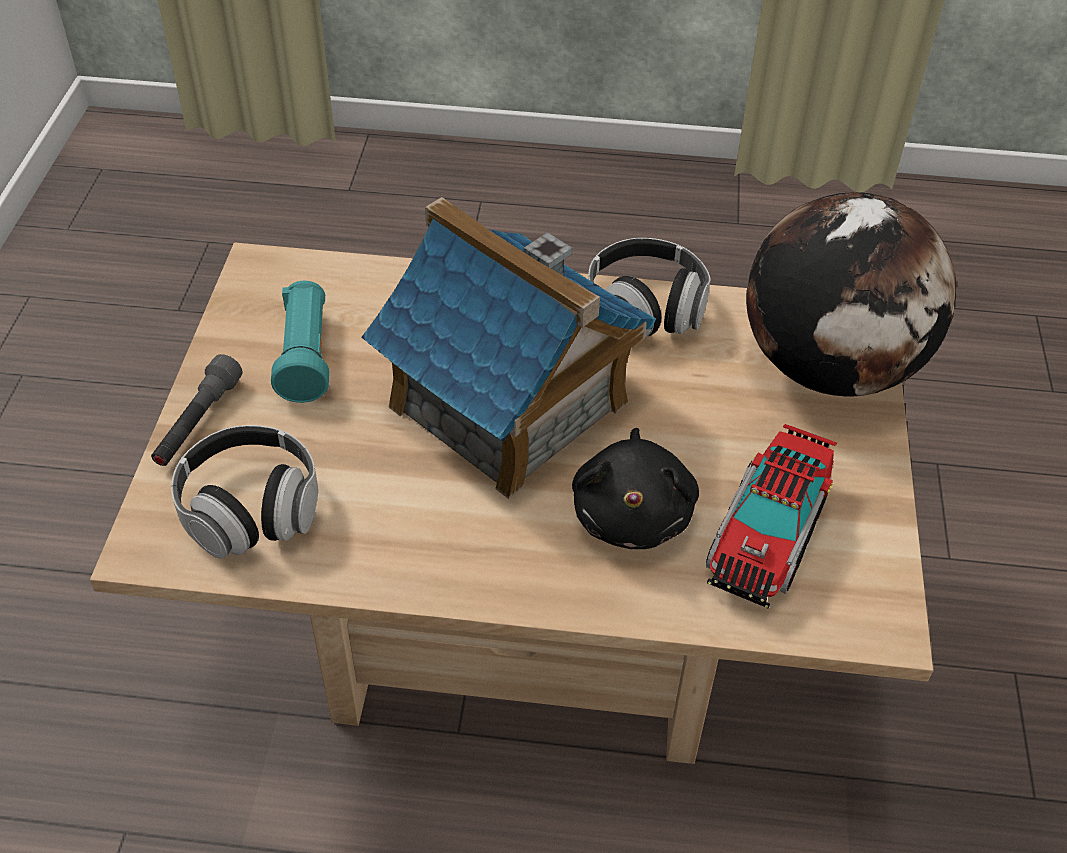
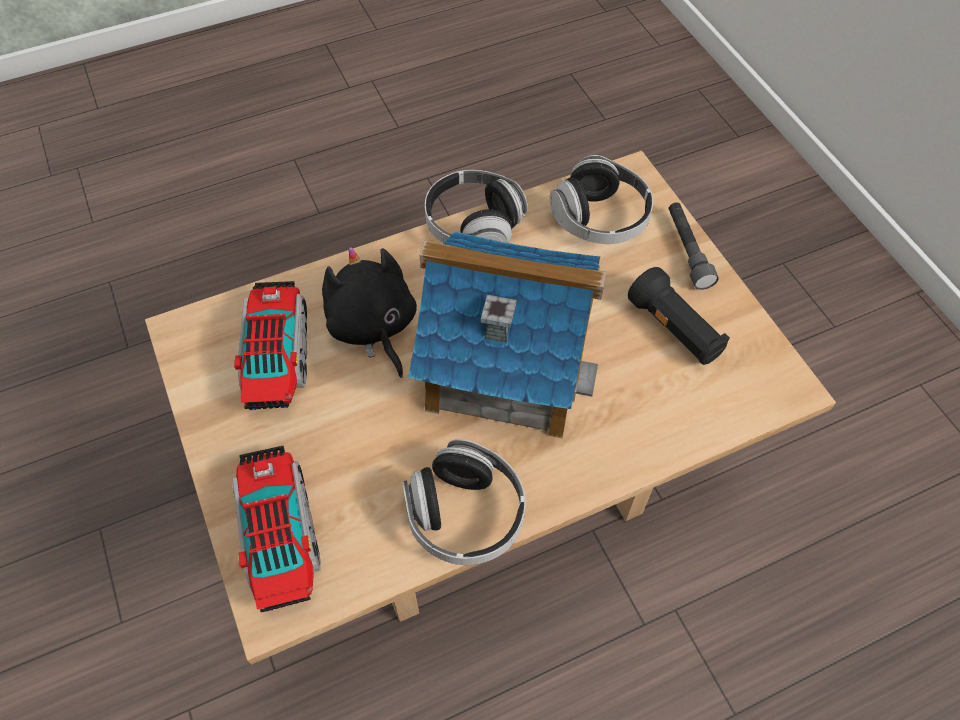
camera: 150 degrees right, 10 degrees up
turquoise flashlight [271,281,329,403] -> black flashlight [628,267,730,365]
globe [746,192,957,397] -> toy truck [232,446,321,612]
none -> headphones [425,170,528,243]

